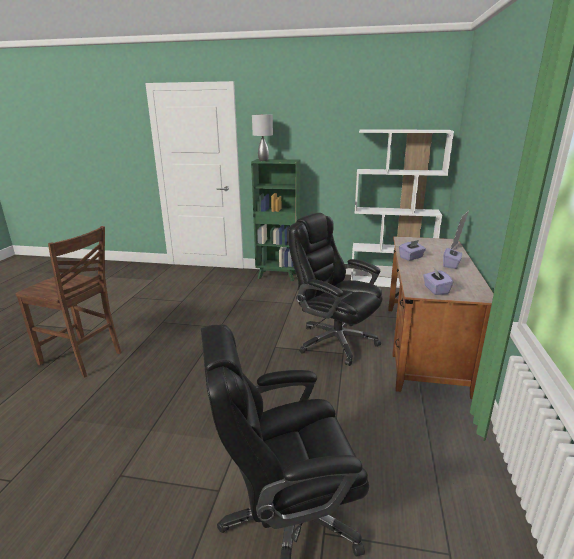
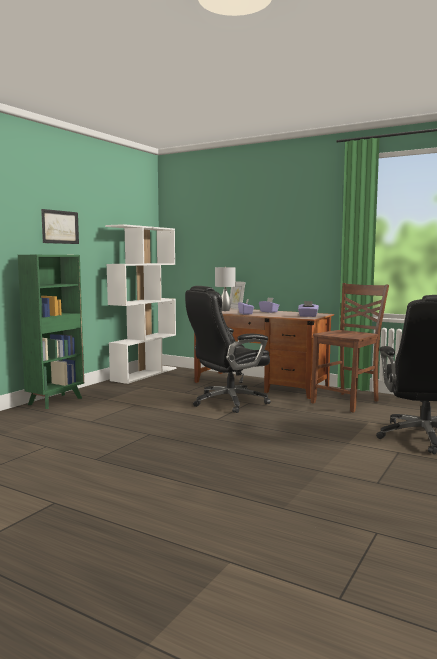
camera: 70 degrees left, 15 degrees down
brown chair [15,226,121,378] -> brown chair moved to [311,283,389,413]
grey table lamp [252,114,273,161] -> grey table lamp moved to [215,267,235,311]
none -> picture [41,209,79,244]

